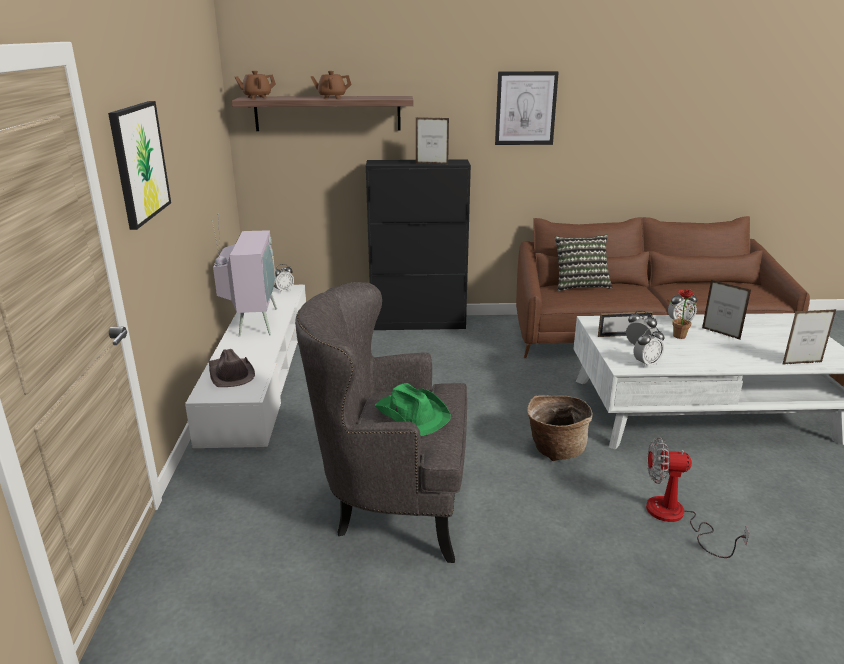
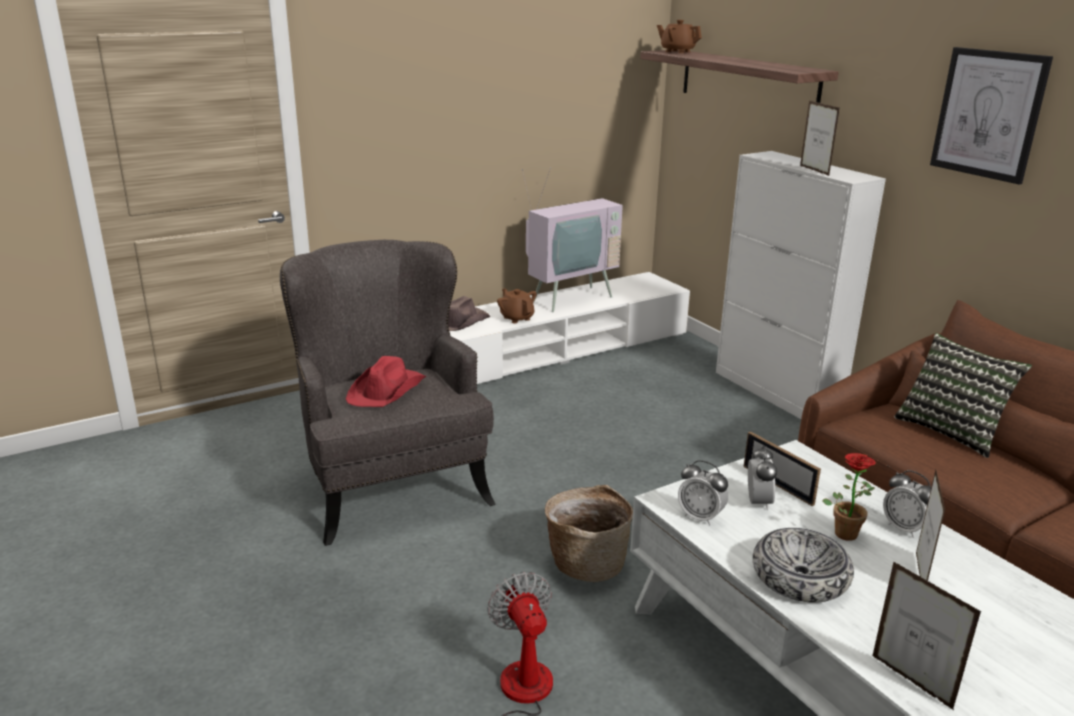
camera: 60 degrees right, 0 degrees up
picture [108,101,171,230] -> none
alarm clock [274,264,294,293] -> none
brown teapot [310,71,352,99] -> brown teapot moved to [497,288,537,324]
black cabinet [366,159,471,330] -> white cabinet [716,151,886,419]
green hat [374,383,451,436] -> red hat [346,356,427,407]
none -> bowl [753,528,854,603]

